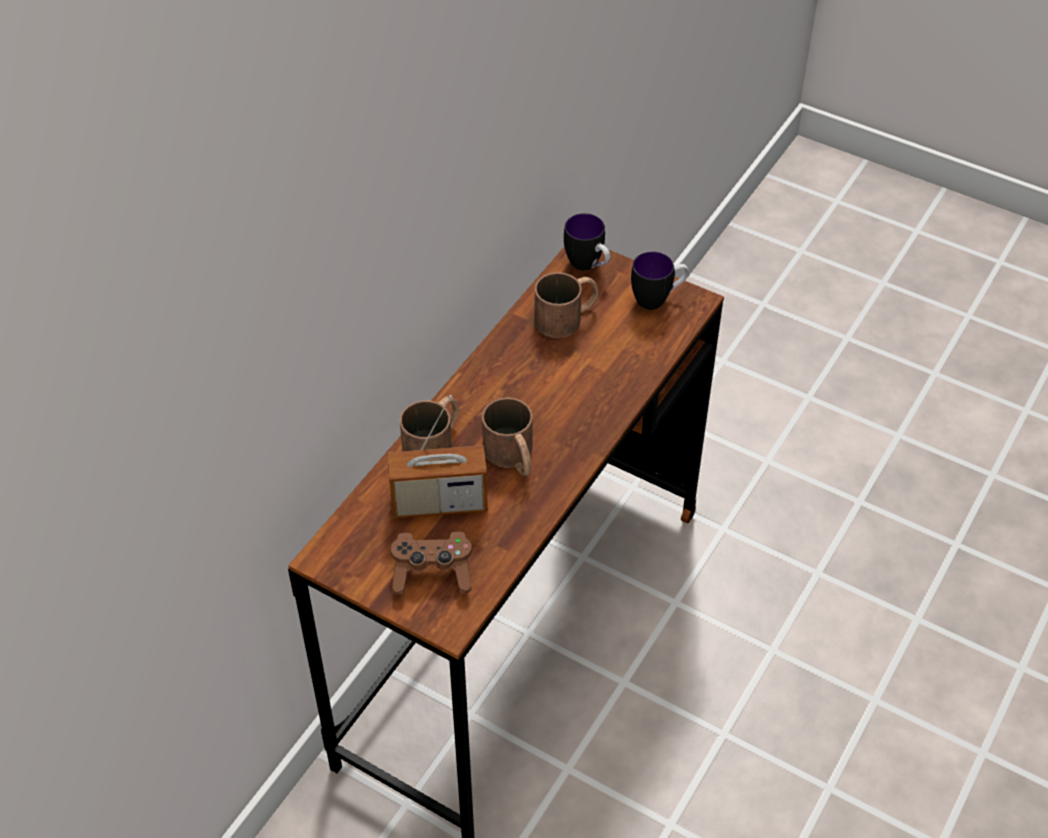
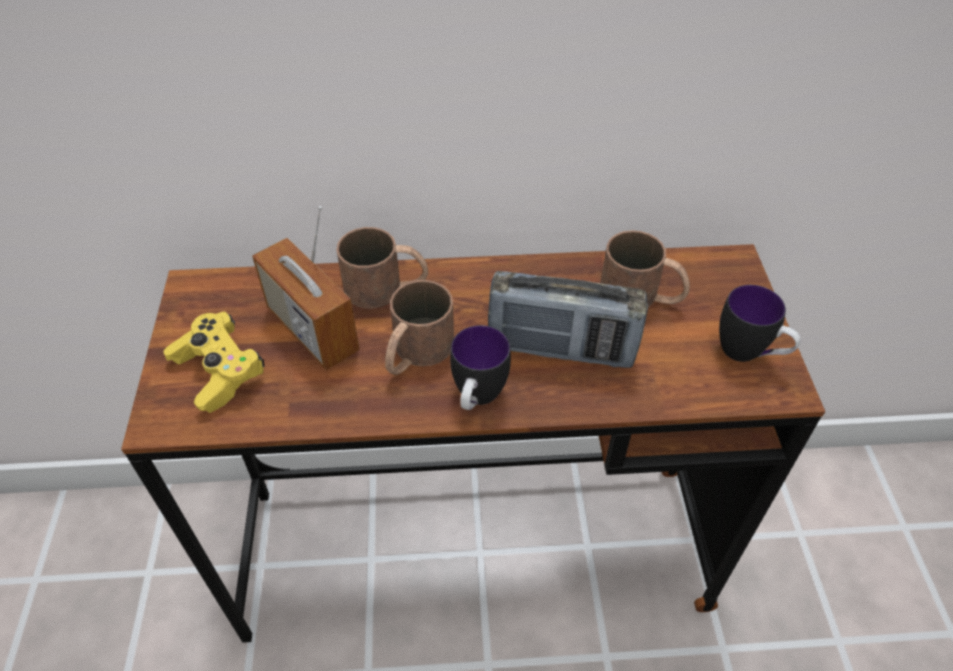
camera: 55 degrees right, 0 degrees up
brown game controller [391,531,472,595] -> yellow game controller [163,312,265,413]
mug [564,213,611,271] -> mug moved to [450,325,511,410]
none -> radio [488,271,648,368]

